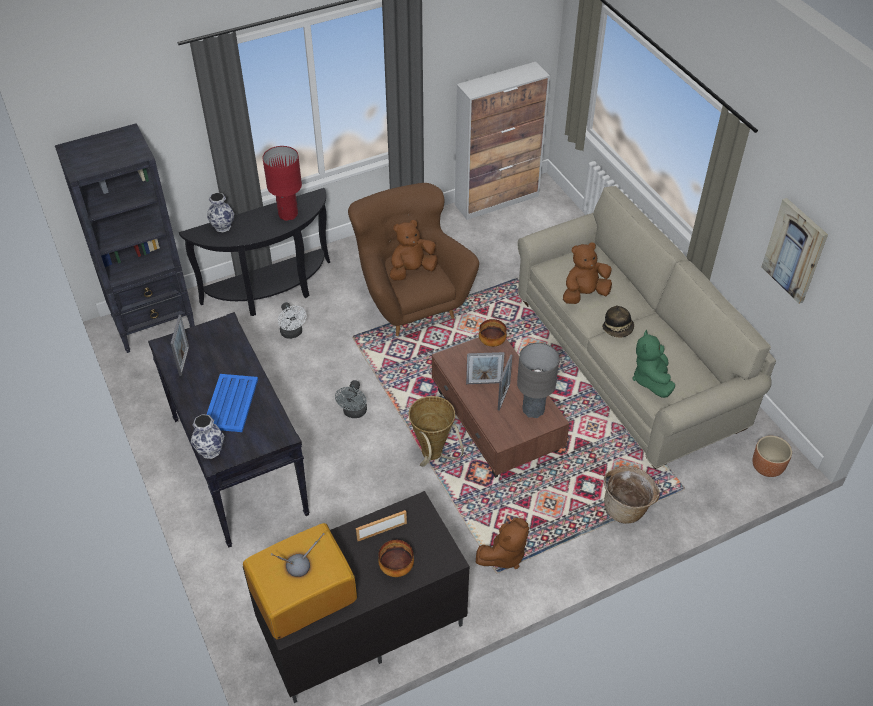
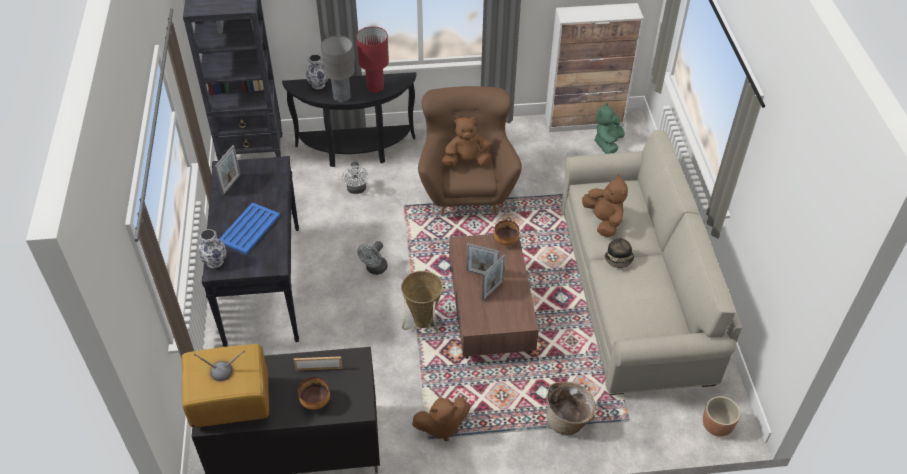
camera: 20 degrees right, 0 degrees up
grey table lamp [517,343,559,418] -> grey table lamp moved to [321,35,355,102]
brown plush toy [563,242,612,304] -> brown plush toy turned 75 degrees clockwise [582,174,628,237]
green plush toy [632,330,675,398] -> green plush toy moved to [594,103,625,154]
picture [762,198,828,304] -> none

